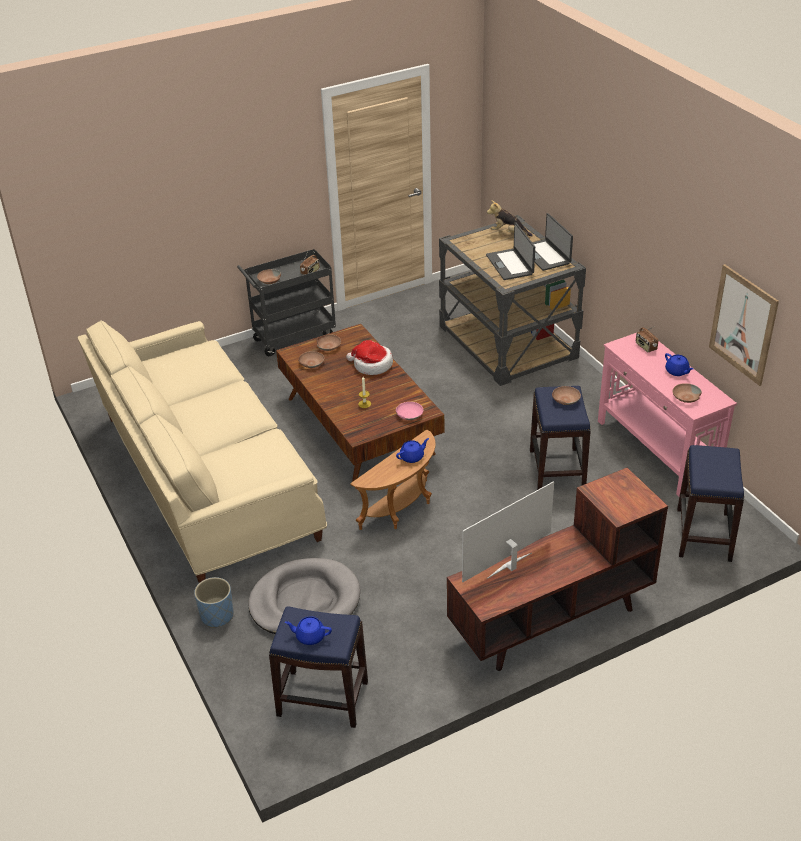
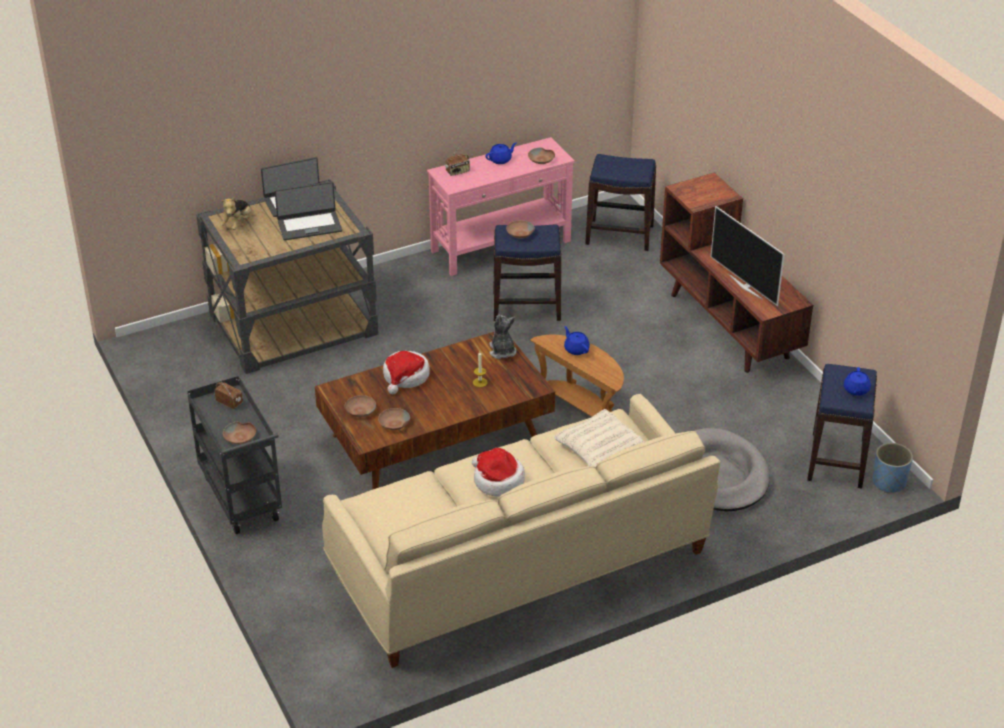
camera: 90 degrees left, 0 degrees up
blue planter [194,577,233,628] -> blue planter moved to [873,443,913,493]
pink bowl [396,402,423,420] -> plush toy [489,315,516,359]
picture [709,264,779,386] -> none
none -> hat [472,448,525,497]
none -> beige pillow [554,409,645,468]

